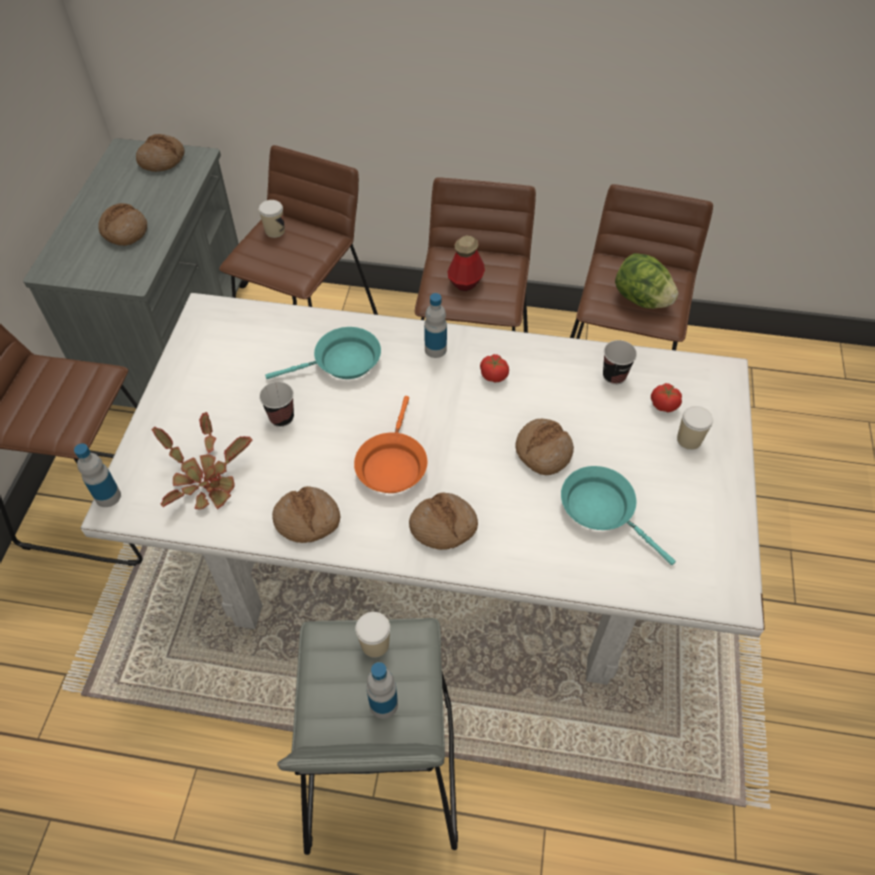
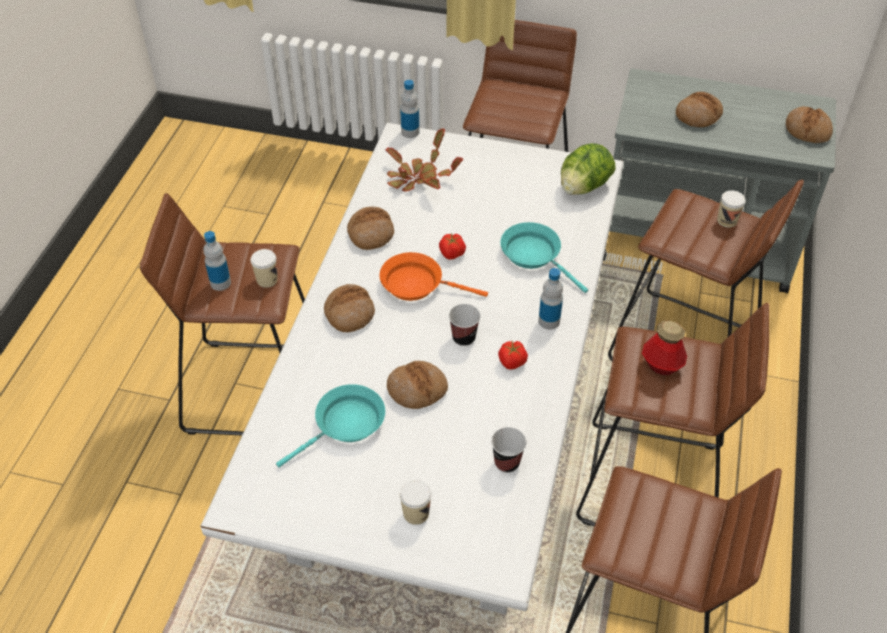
camera: 95 degrees right, 5 degrees down
cup [259,382,294,427] -> cup moved to [449,304,480,346]
turquoise frying pan [265,327,381,379] -> turquoise frying pan turned 150 degrees clockwise [500,222,588,293]
grey stool [277,618,458,855] -> brown stool [140,193,305,435]
lettuce [615,253,679,309] -> lettuce moved to [561,143,616,195]
tomato [651,383,682,412] -> tomato moved to [439,233,466,260]

